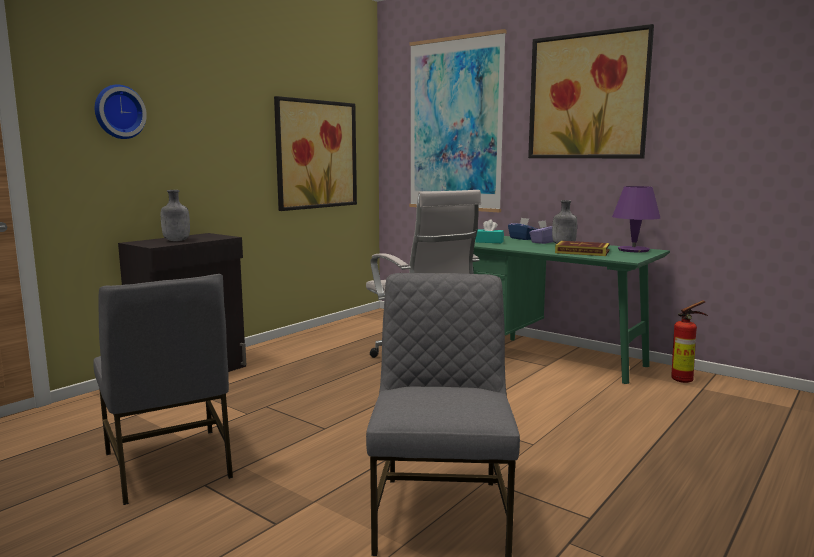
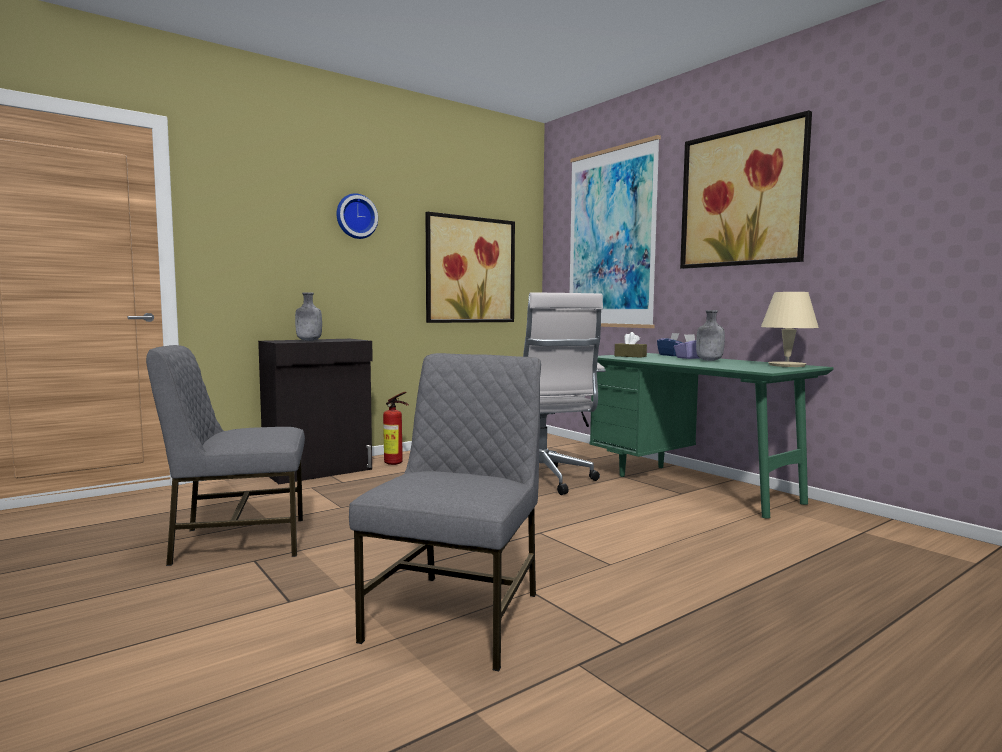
camera: 15 degrees right, 5 degrees down
grey chair [93,274,233,505] -> grey chair turned 90 degrees clockwise [146,345,305,566]
wall clock [95,84,147,139] -> wall clock moved to [337,193,378,239]
turquoise tissue box [475,219,504,243] -> brown tissue box [615,332,647,358]
book [555,241,610,256] -> none
purple table lamp [612,186,660,252] -> beige table lamp [761,292,819,367]
fire extinguisher [671,300,708,383] -> fire extinguisher moved to [383,392,409,465]

